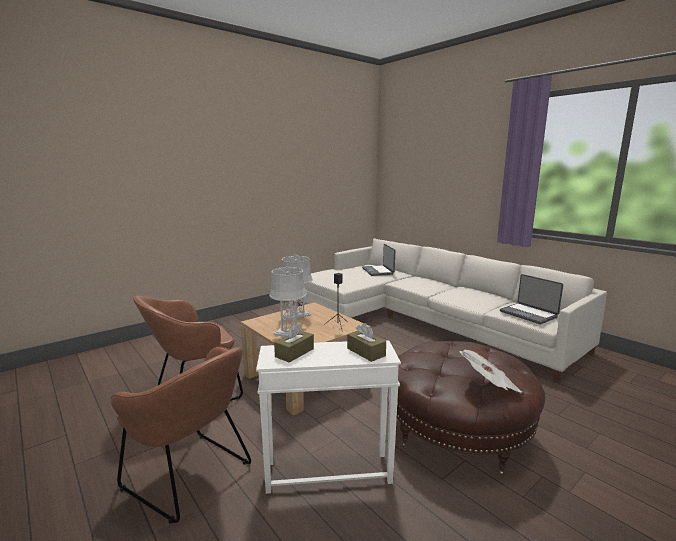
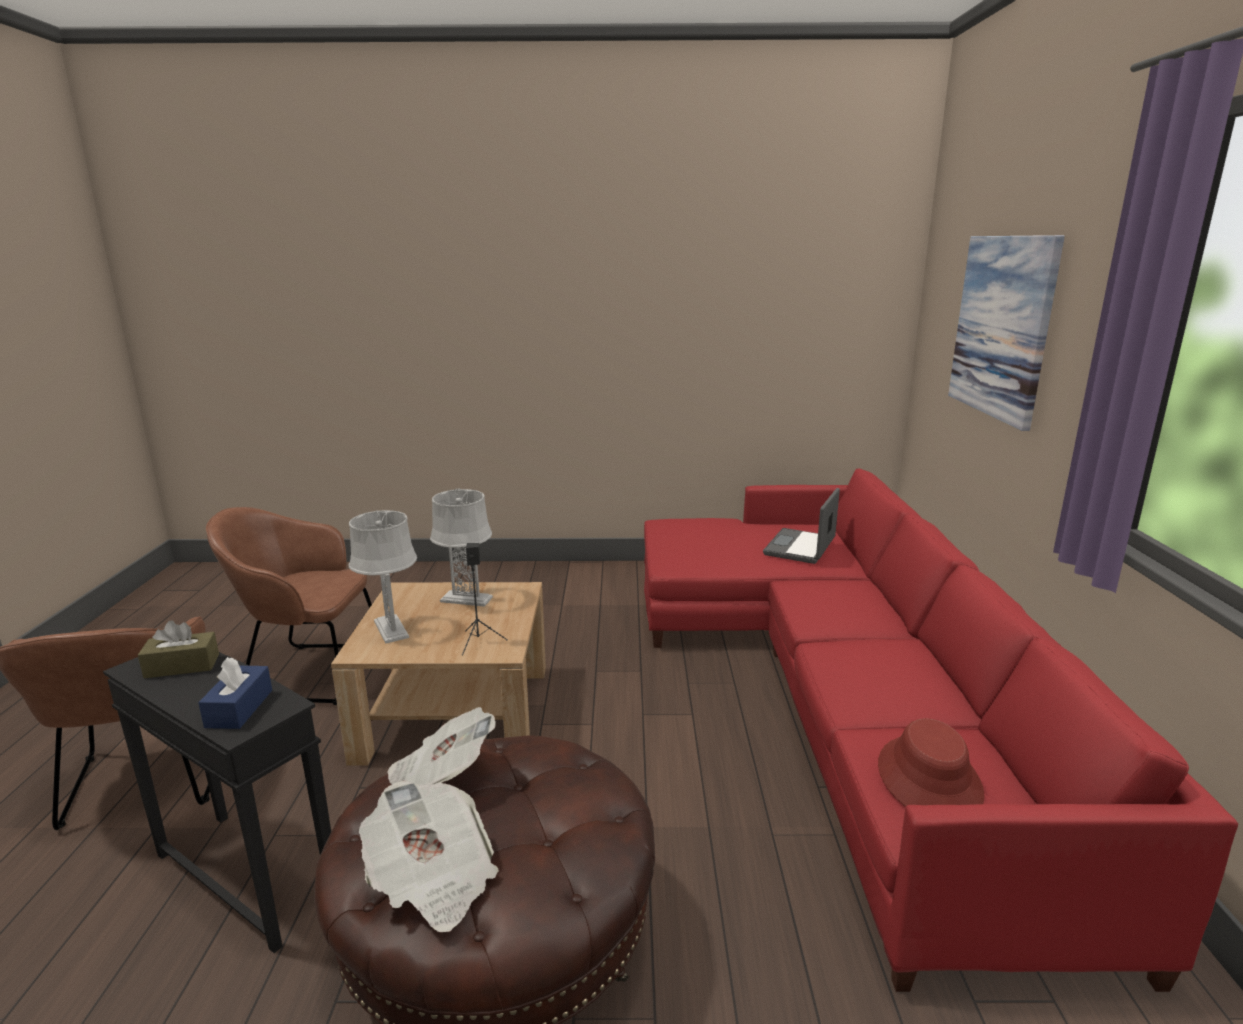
camera: 40 degrees right, 5 degrees up
white side table [256,340,401,494] -> black side table [103,652,331,953]
white sofa [298,238,607,382] -> red sofa [644,468,1238,992]
brown tissue box [347,323,386,362] -> blue tissue box [198,657,272,729]
laptop [500,274,563,324] -> red hat [878,718,984,807]
none -> newspaper [387,707,496,785]
none -> picture [948,235,1065,431]

